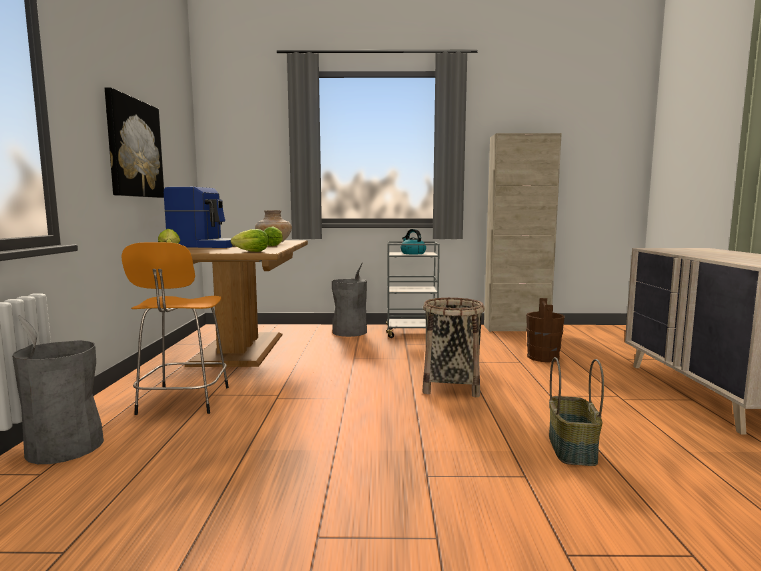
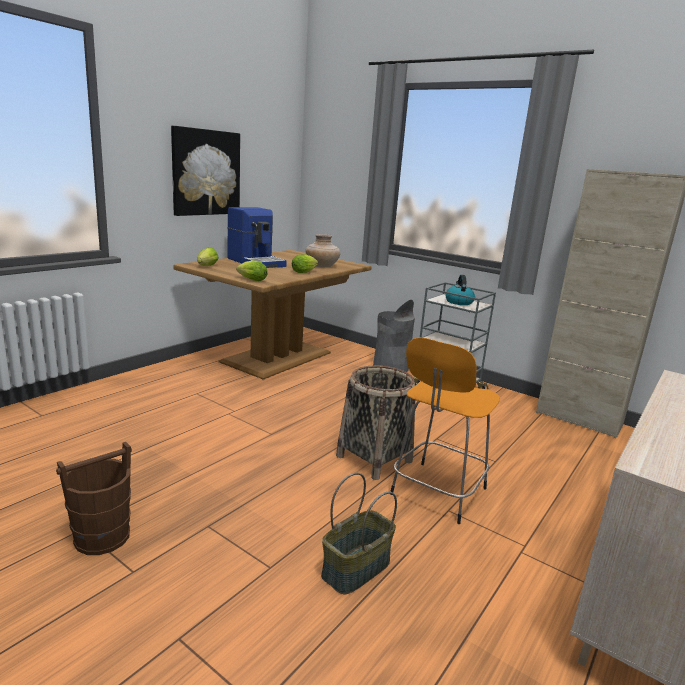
camera: 35 degrees right, 10 degrees up
grey trash can [12,315,104,464] -> none
orange stool [121,242,229,415] -> orange stool moved to [390,337,500,524]
brown bucket [526,298,565,362] -> brown bucket moved to [56,442,132,555]

